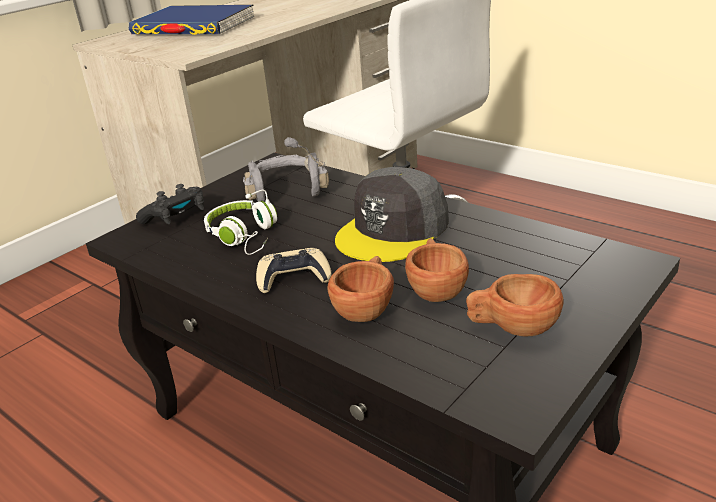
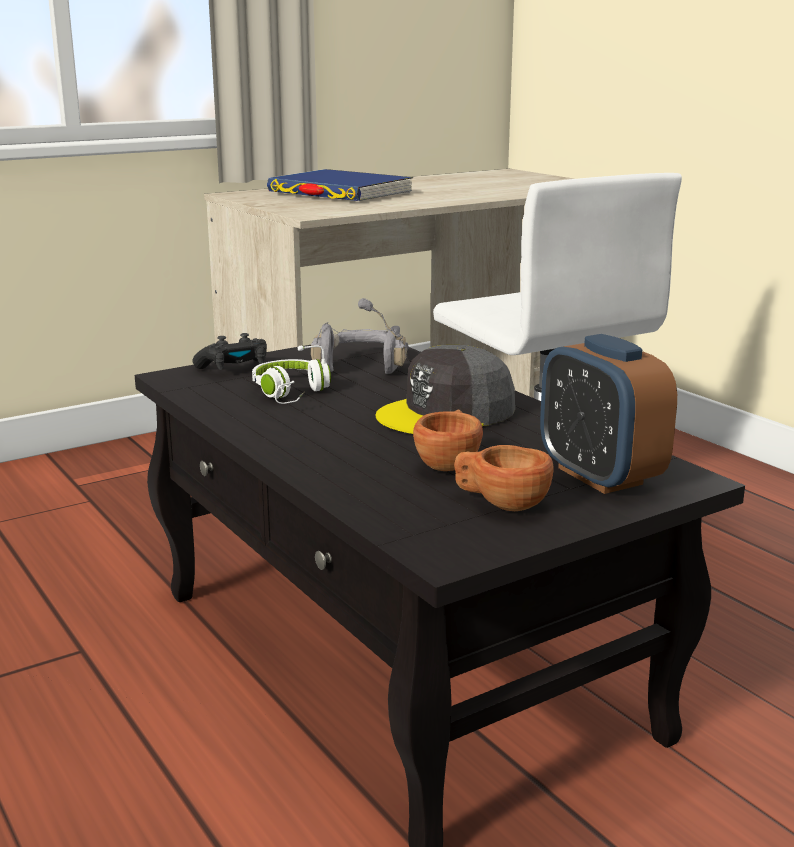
camera: 15 degrees right, 10 degrees down
beige game controller [256,248,332,293] -> none
brown cup [327,256,394,322] -> none
none -> alarm clock [540,334,677,494]

